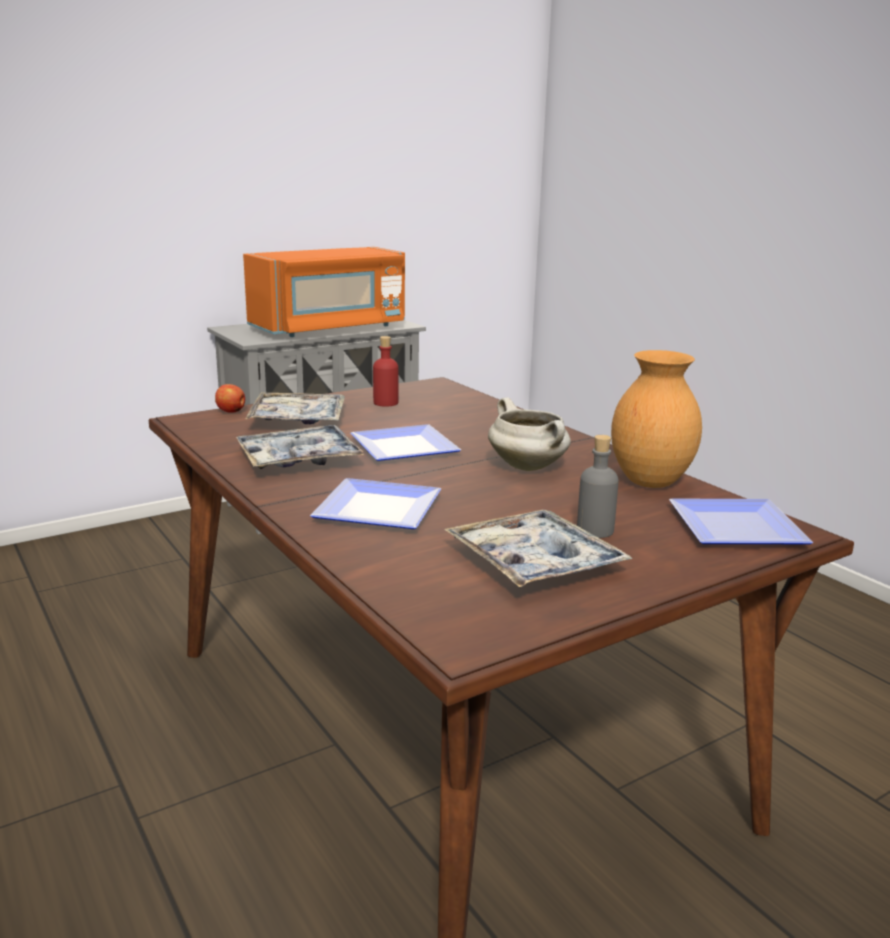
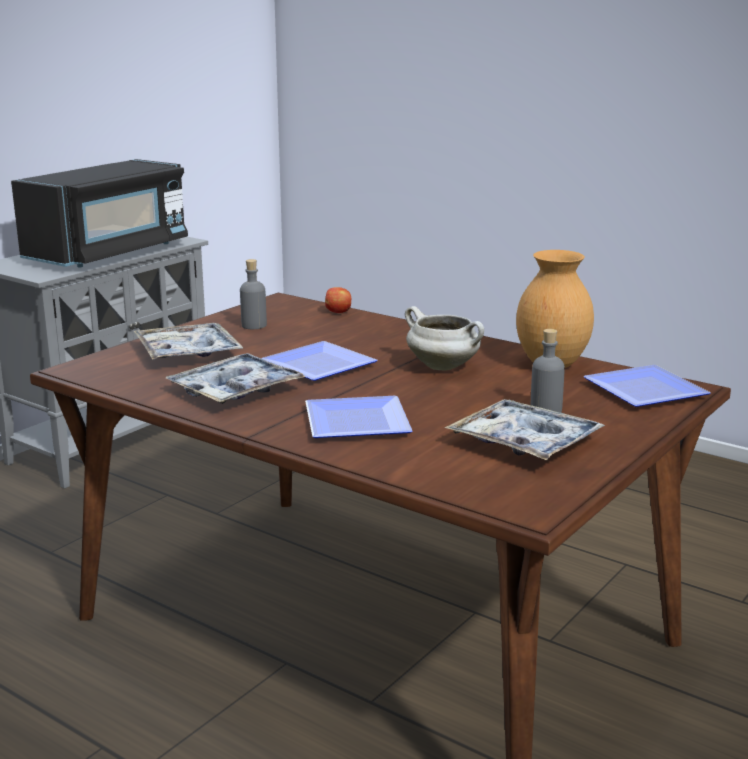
camera: 20 degrees left, 0 degrees up
apple [215,384,245,413] -> apple moved to [325,287,351,313]
orange microwave [243,247,405,337] -> black microwave [11,159,188,267]
red bottle [373,336,399,407] -> grey bottle [240,259,267,329]

